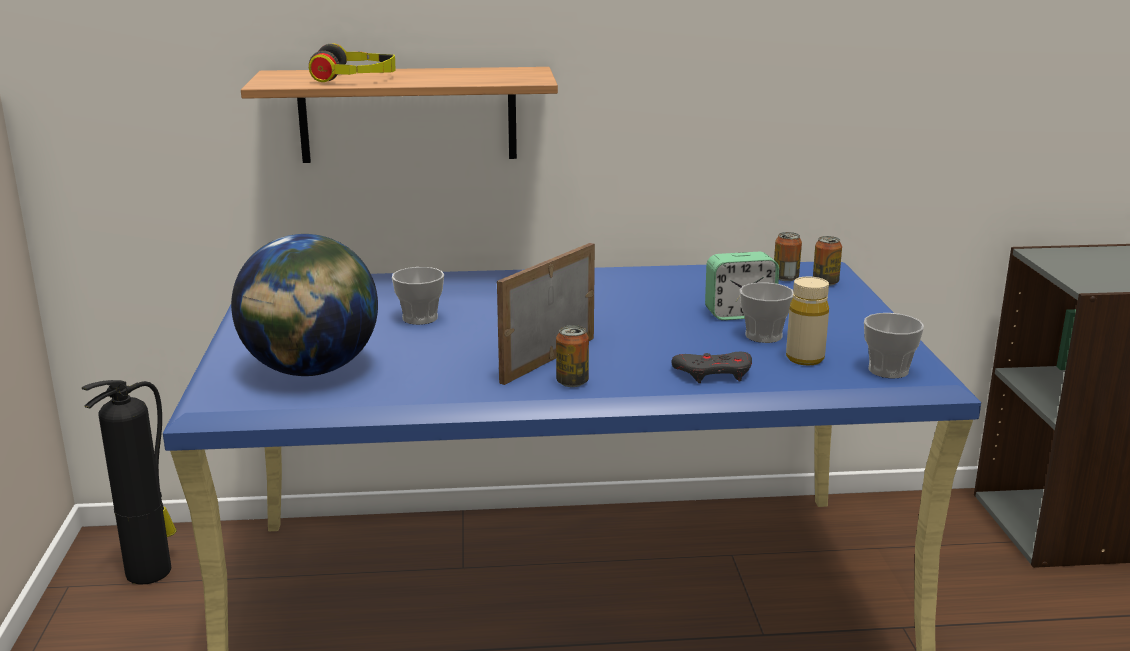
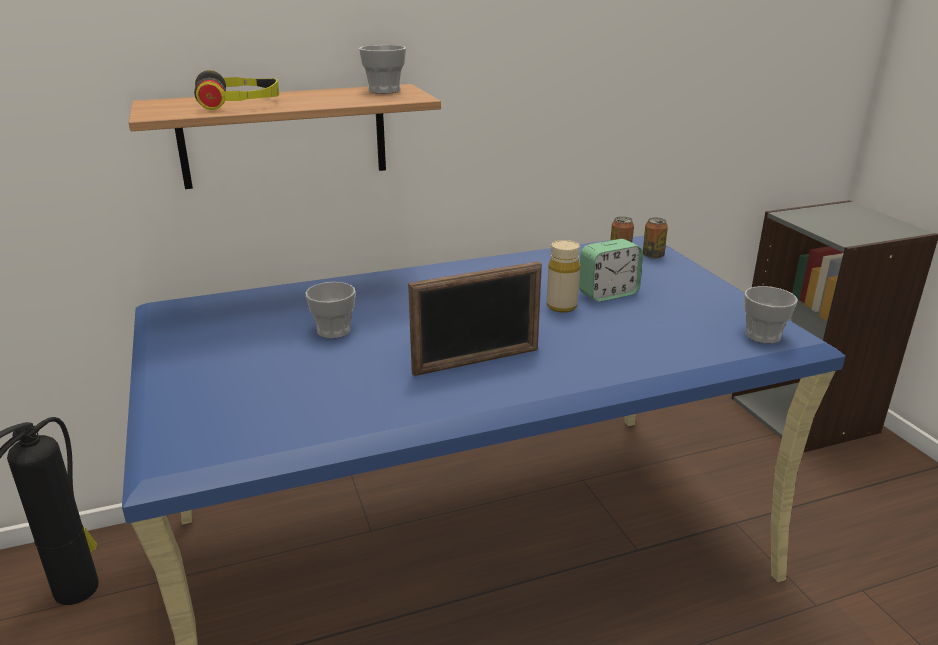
camera: 15 degrees left, 5 degrees up
globe [231,234,378,376] -> none
picture frame [497,243,595,385] -> picture frame turned 135 degrees counterclockwise [408,261,542,376]
can [556,325,589,387] -> none
grey game controller [672,352,752,383] -> none
cup [739,283,793,343] -> cup moved to [359,45,406,94]
beige bottle [786,277,829,366] -> beige bottle moved to [547,240,580,313]

